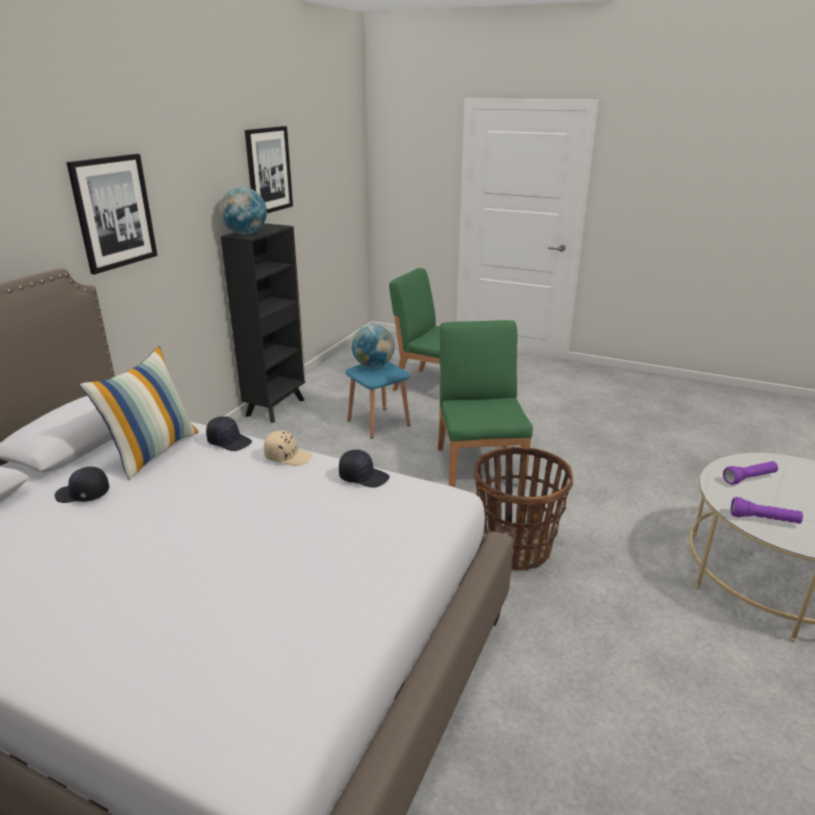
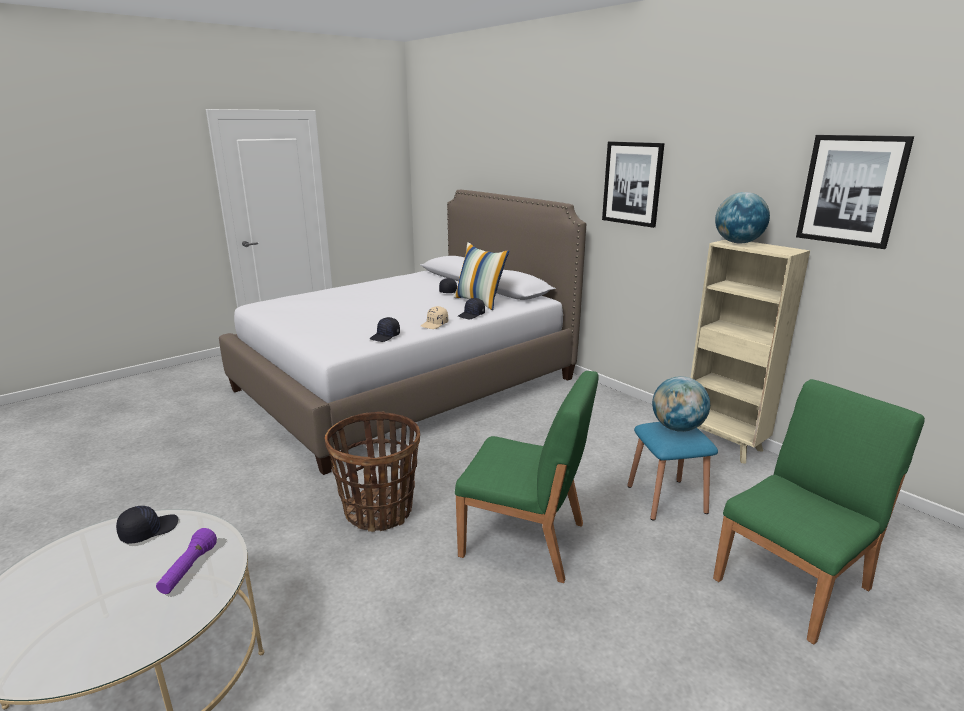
camera: 115 degrees right, 5 degrees down
black bookcase [221,223,305,423] -> beige bookcase [690,240,810,463]
purple flashlight [731,497,803,524] -> black cap [116,506,178,544]

